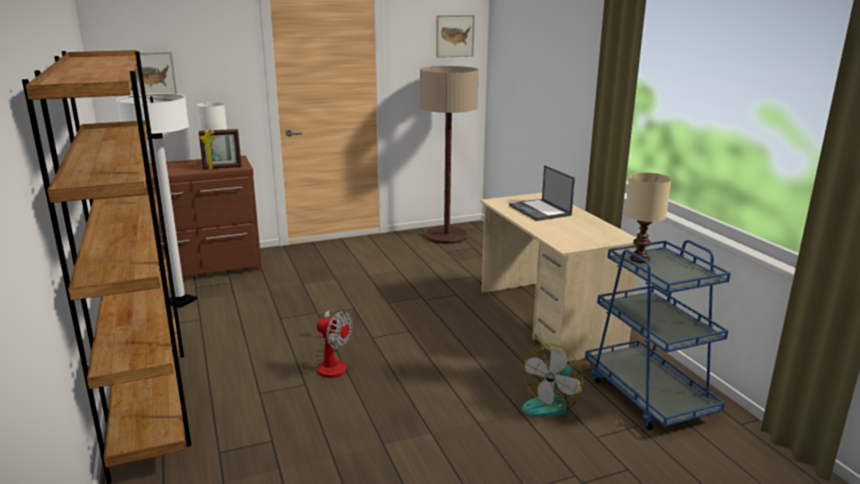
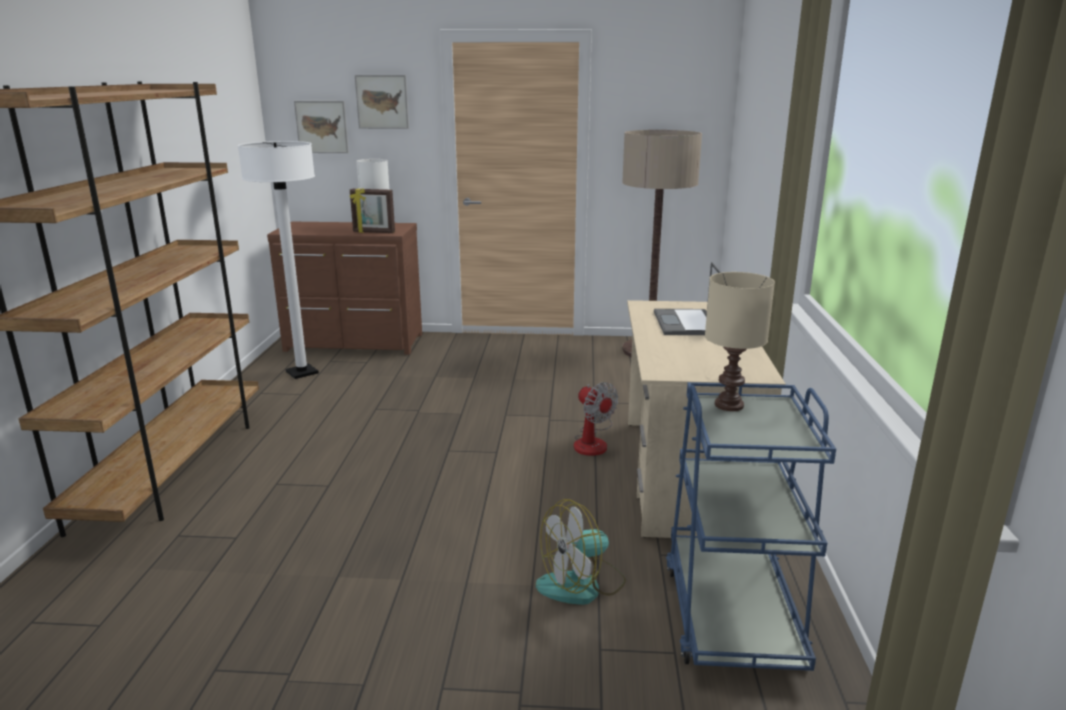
camera: 25 degrees right, 0 degrees up
fan [314,311,353,378] -> fan moved to [574,382,618,456]
picture [436,15,475,58] -> picture moved to [355,75,409,129]

